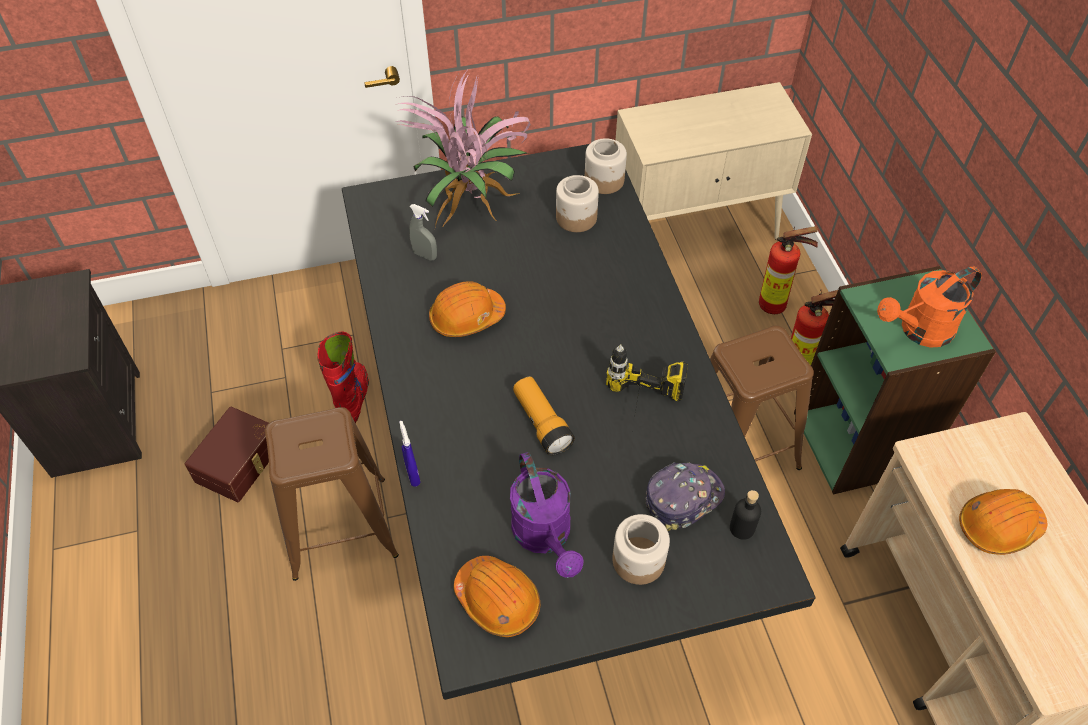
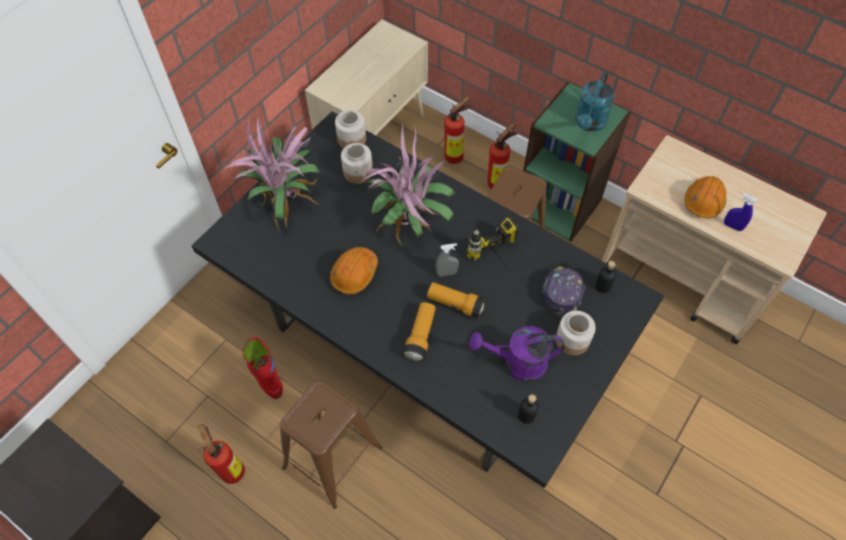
camera: 40 degrees left, 5 degrees up
brown storage box [185,407,269,502] -> fire extinguisher [198,424,245,484]
blue spray bottle [399,421,421,487] -> blue spray bottle moved to [724,193,758,231]
grey spray bottle [409,204,437,261] -> grey spray bottle moved to [435,243,459,277]
orange hard hat [454,556,541,637] -> black bottle [518,394,539,424]
purple watering can [510,452,584,578] -> purple watering can turned 150 degrees clockwise [469,326,565,382]
orange watering can [877,266,982,348] -> turquoise watering can [575,72,615,131]
none -> potted plant [360,124,455,246]
none -> flashlight [403,302,436,362]

